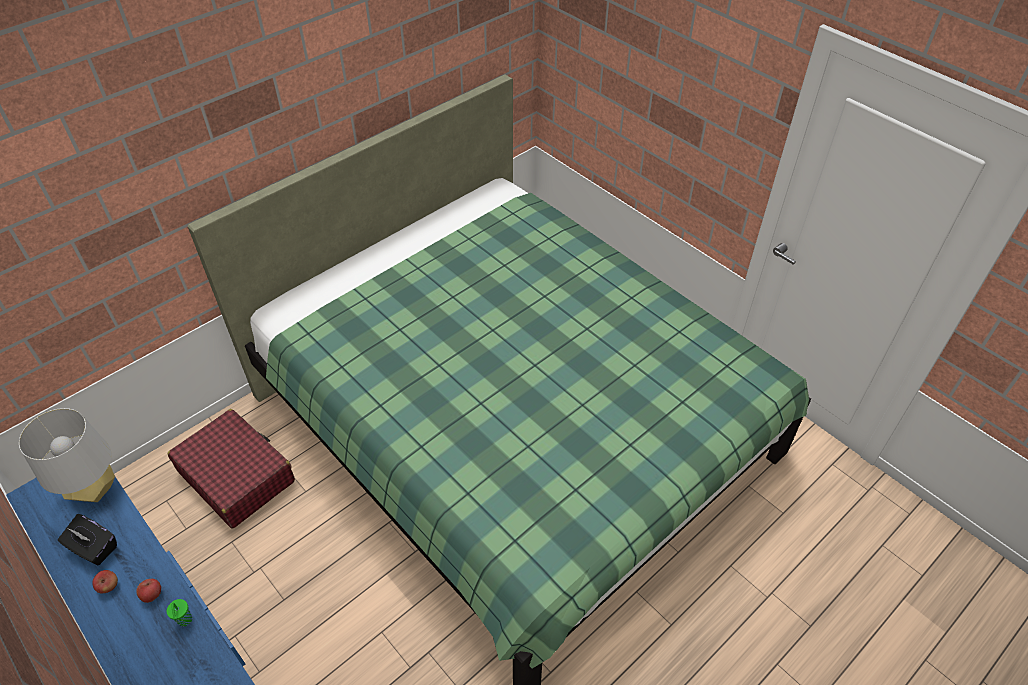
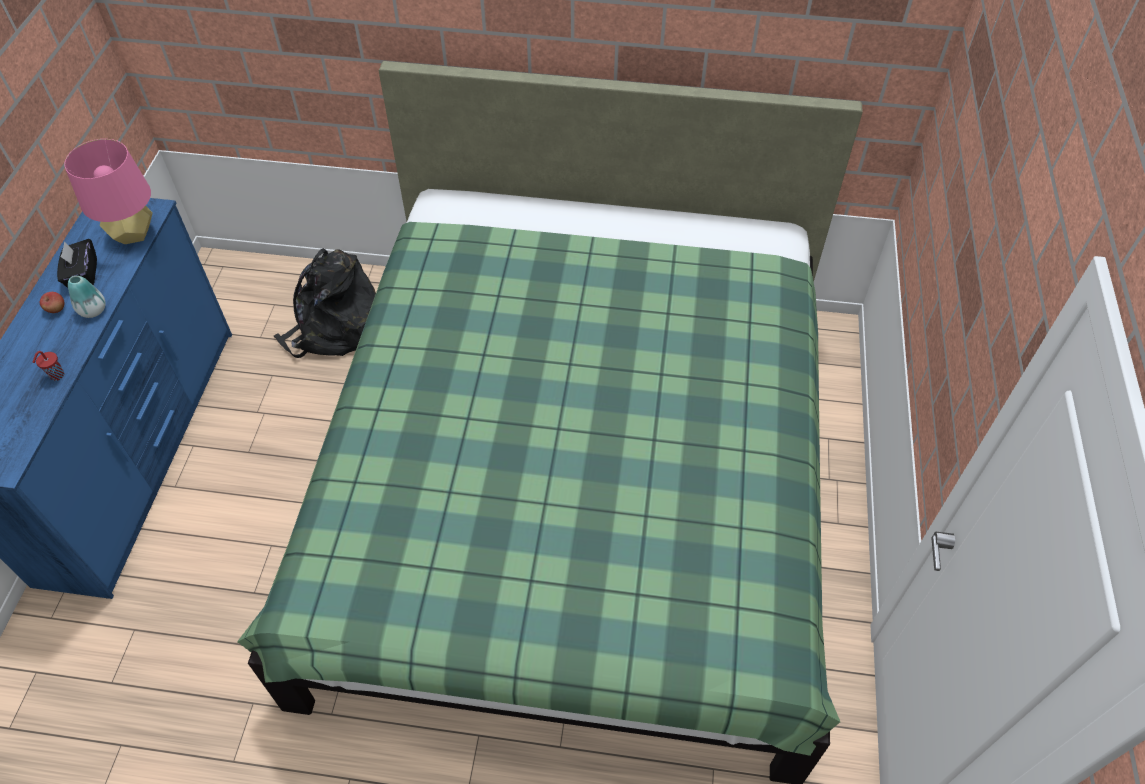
camera: 50 degrees right, 5 degrees up
grey table lamp [19,408,115,502] -> pink table lamp [64,139,153,244]
apple [136,579,161,603] -> none
green cup [167,599,192,626] -> red cup [33,351,65,381]
red suitcase [168,409,295,529] -> black backpack [274,248,376,358]
none -> vase [68,276,105,318]

